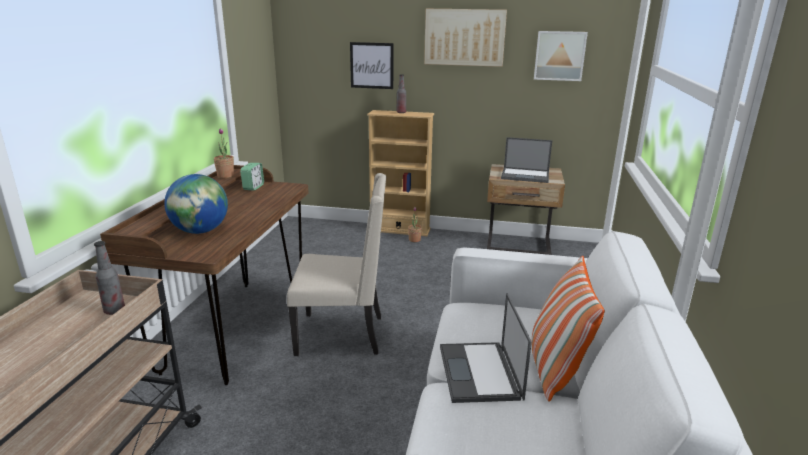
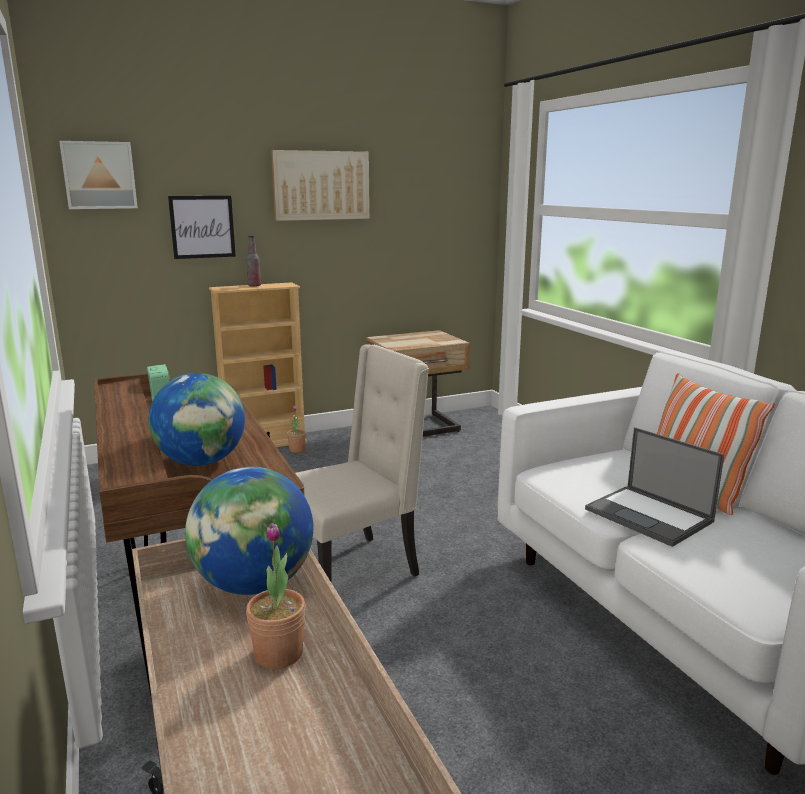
camera: 35 degrees left, 5 degrees down
bottle [94,241,125,315] -> globe [185,467,313,595]
potted plant [214,129,234,178] -> potted plant moved to [246,523,305,669]
laptop [501,137,552,183] -> none
picture [534,31,588,81] -> picture moved to [59,141,138,209]

